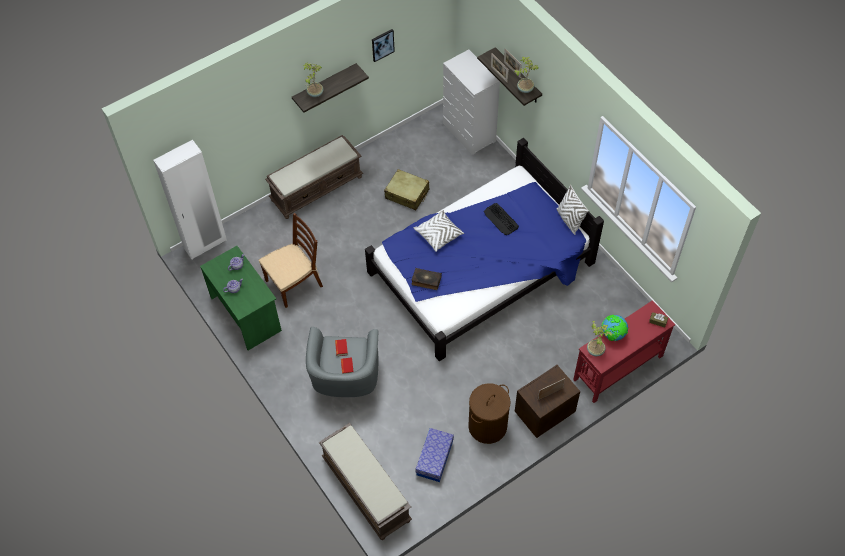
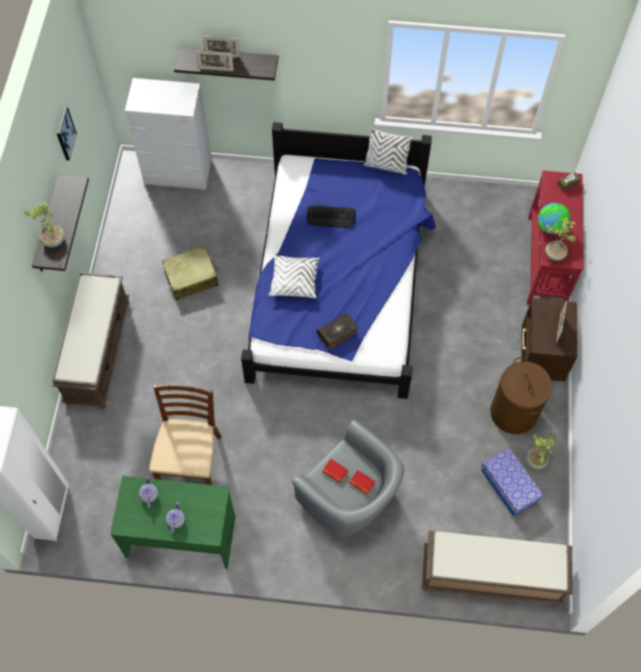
camera: 50 degrees left, 5 degrees up
potted plant [514,57,539,93] -> potted plant moved to [526,433,555,469]

